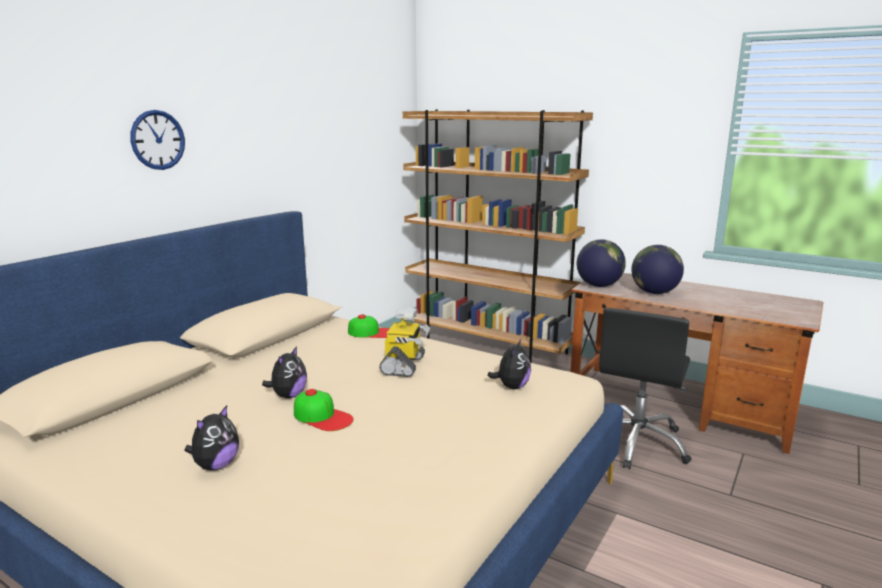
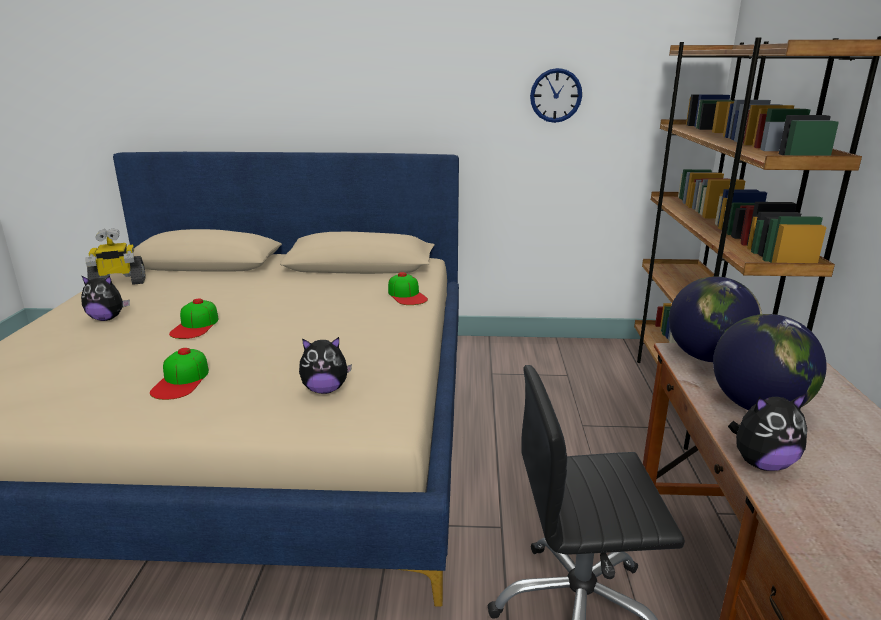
camera: 60 degrees right, 5 degrees up
wall clock [131,110,185,170] -> wall clock moved to [530,68,582,123]
plush toy [262,346,307,398] -> plush toy moved to [728,393,807,471]
toy robot [379,308,430,377] -> toy robot moved to [85,228,146,285]
none -> cap [150,348,209,400]

